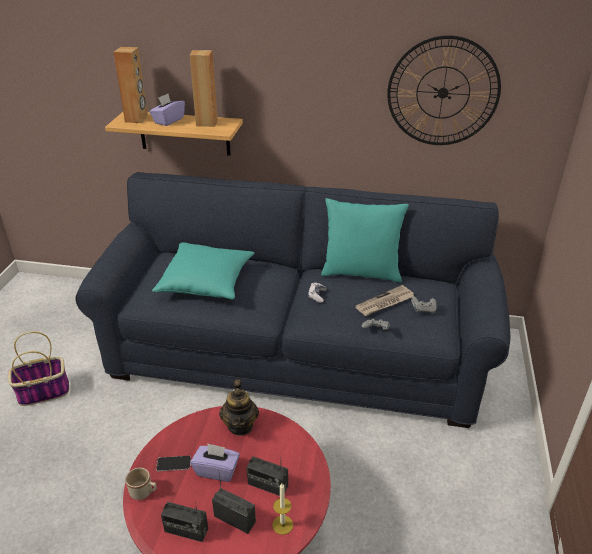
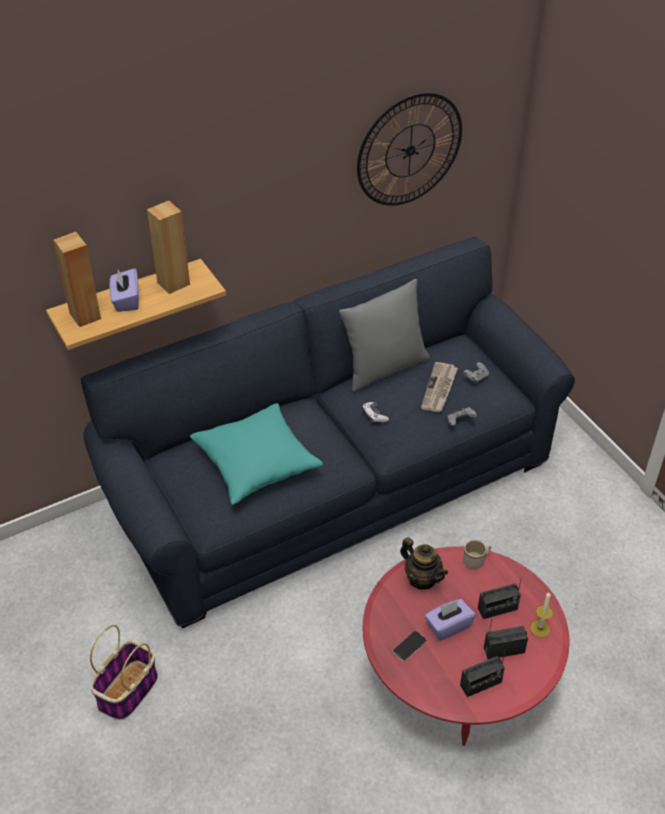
camera: 40 degrees left, 10 degrees up
beige mug [125,468,157,500] -> beige mug moved to [463,540,491,569]
turquoise pillow [321,198,409,283] -> grey pillow [339,279,430,392]

